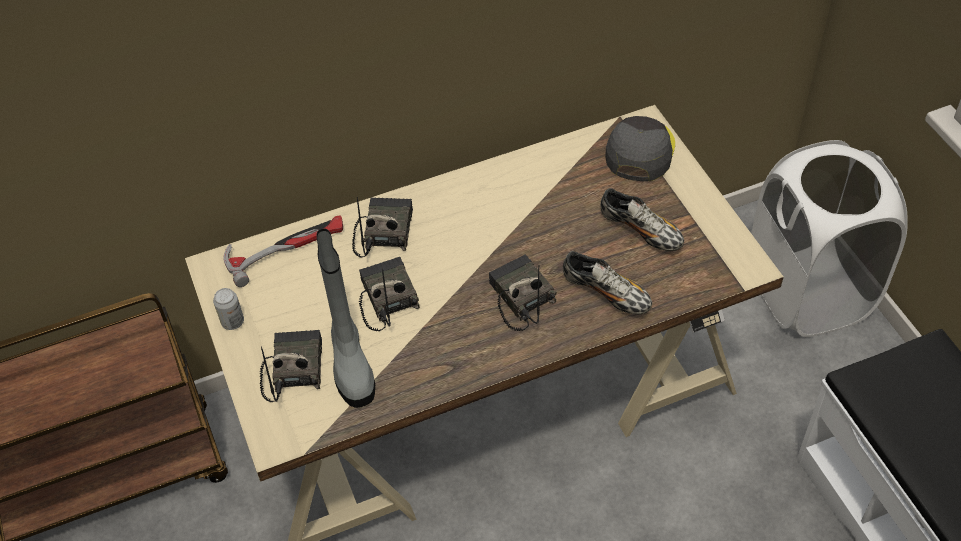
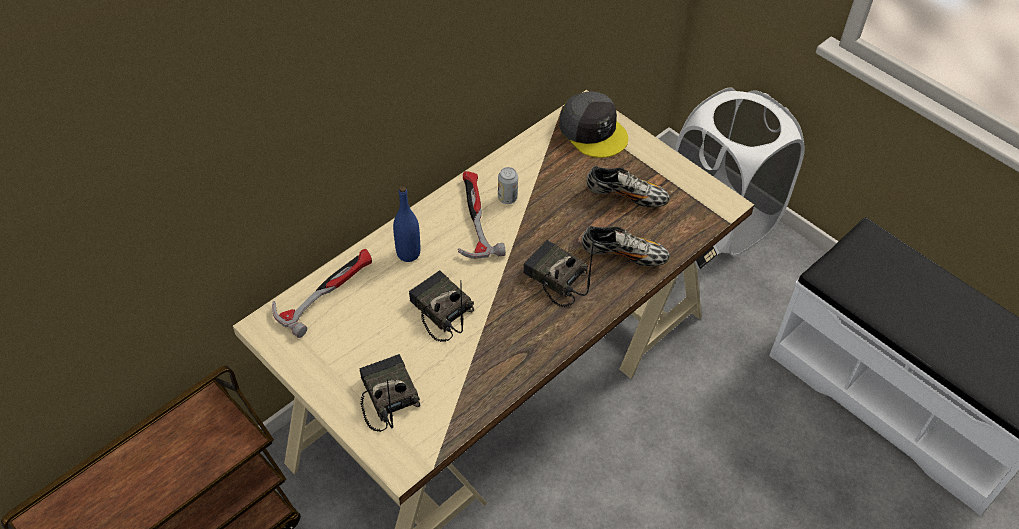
camera: 25 degrees left, 0 degrees up
can [213,288,244,330] -> can moved to [498,167,518,204]
grey boot [316,229,375,408] -> none
radio [352,196,413,257] -> blue bottle [393,186,420,262]
grey cap [605,116,675,181] -> grey cap turned 150 degrees clockwise [559,91,628,158]
none -> hammer [458,171,506,259]

